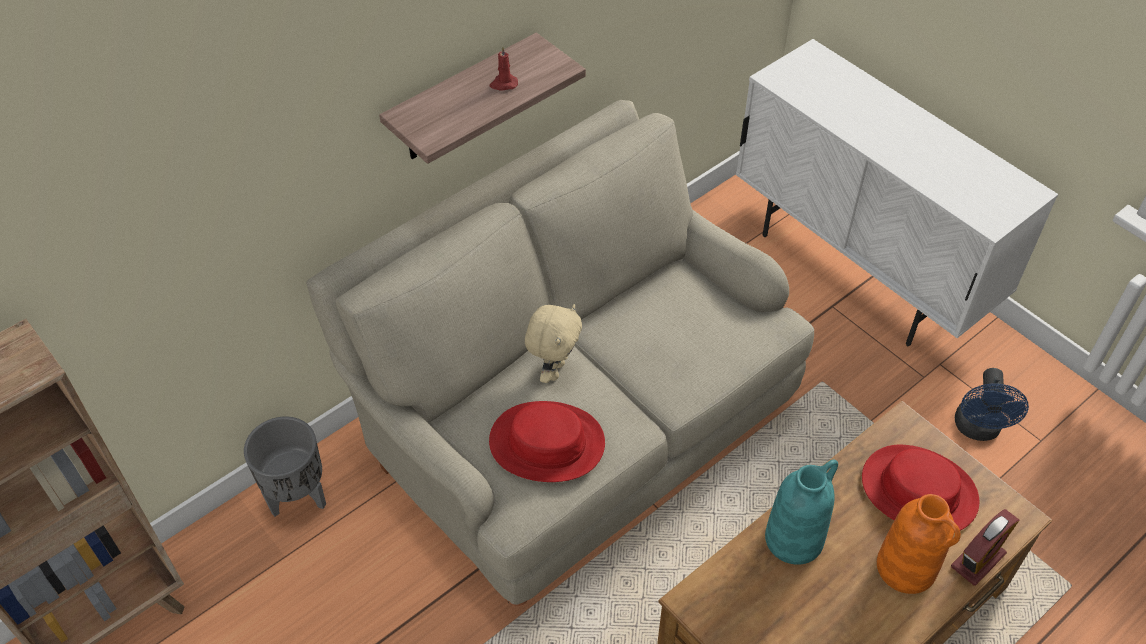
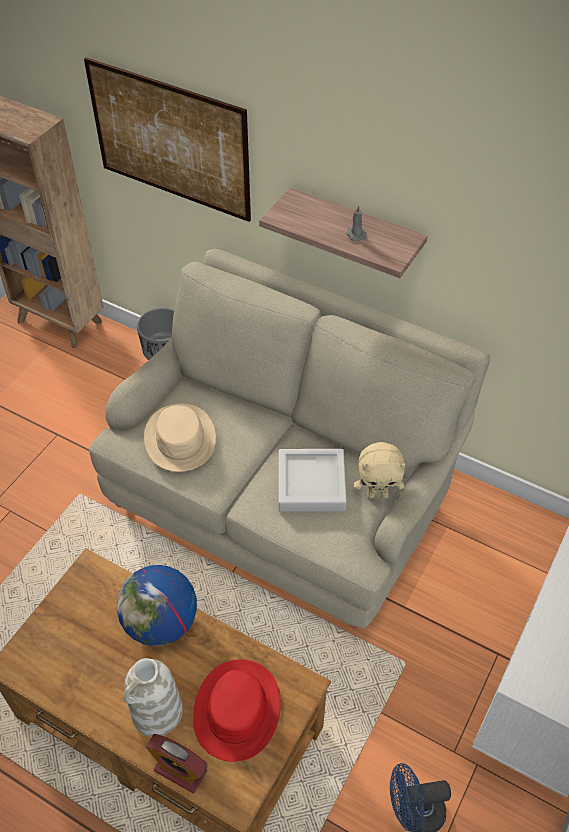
camera: 70 degrees right, 0 degrees up
red hat [489,401,605,482] -> beige hat [144,404,216,472]
red candle [490,46,518,91] -> grey candle [346,205,367,241]
beige plush toy [525,304,582,383] -> beige plush toy moved to [354,442,406,499]
turquoise vase [765,459,838,565] -> globe [117,565,197,646]
orange vase [877,494,961,594] -> white vase [123,658,183,737]
none -> picture [84,57,251,222]
none -> grey tray [279,449,347,512]

